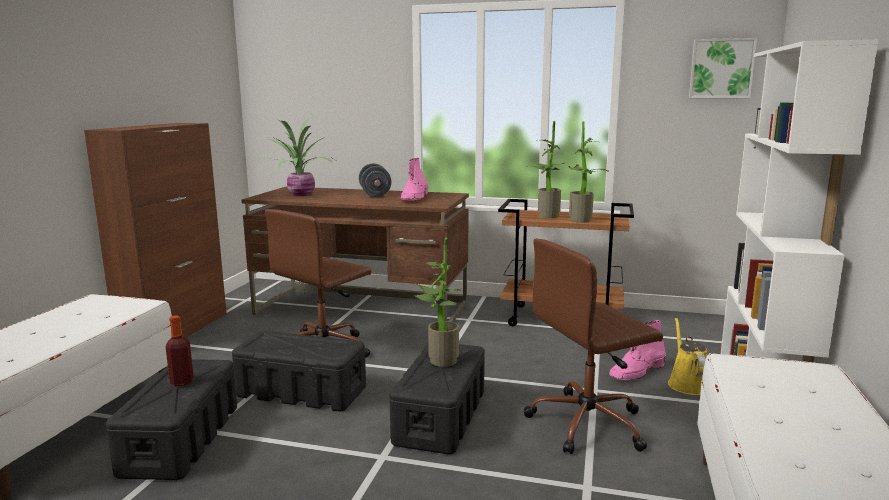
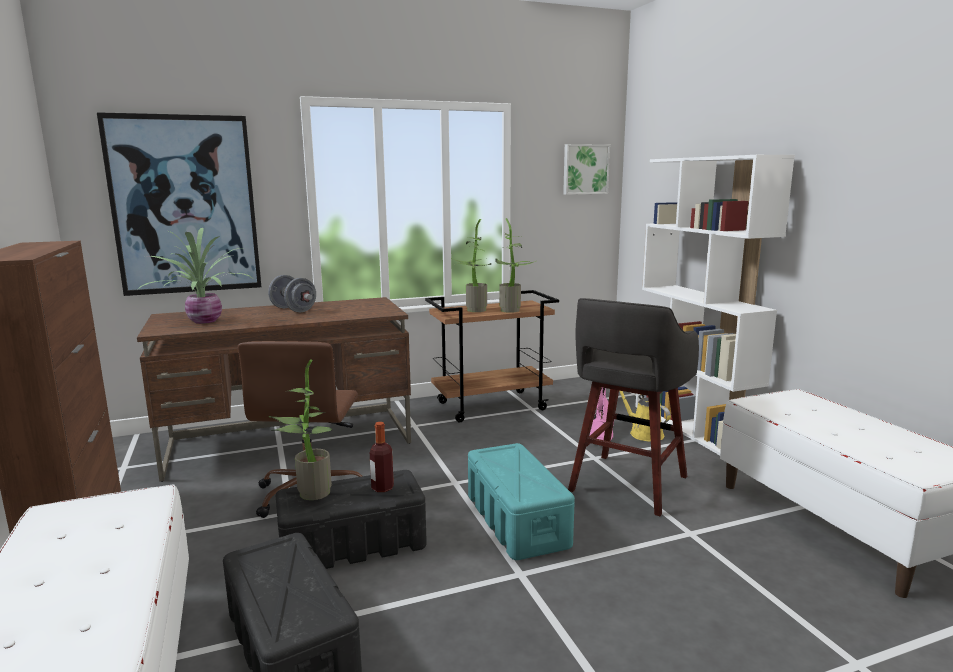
camera: 35 degrees left, 0 degrees up
bottle [166,316,194,386] -> bottle moved to [370,422,394,492]
black storage box [389,344,485,454] -> turquoise storage box [468,443,575,560]
pink boot [401,158,428,201] -> none
potted plant [410,238,460,367] -> potted plant moved to [269,359,333,500]
brown office chair [524,239,663,454] -> grey stool [568,298,699,516]
none -> picture [97,112,261,296]

